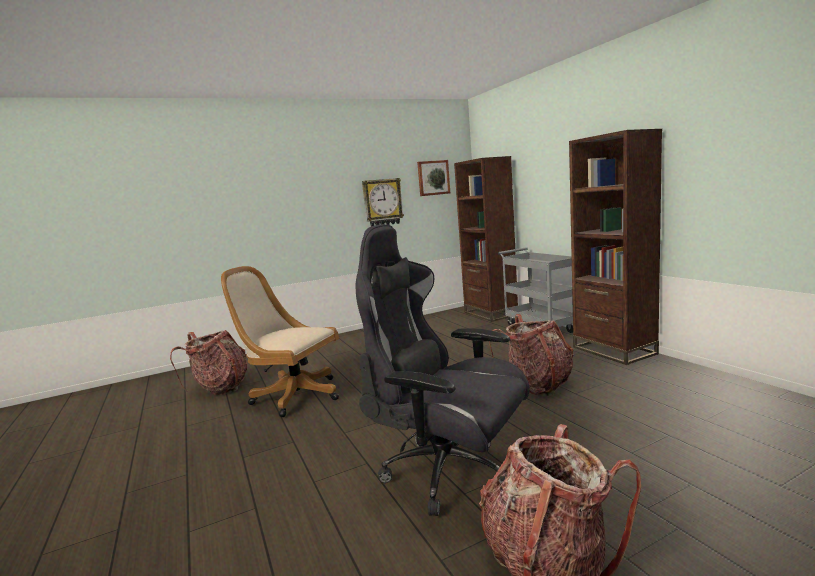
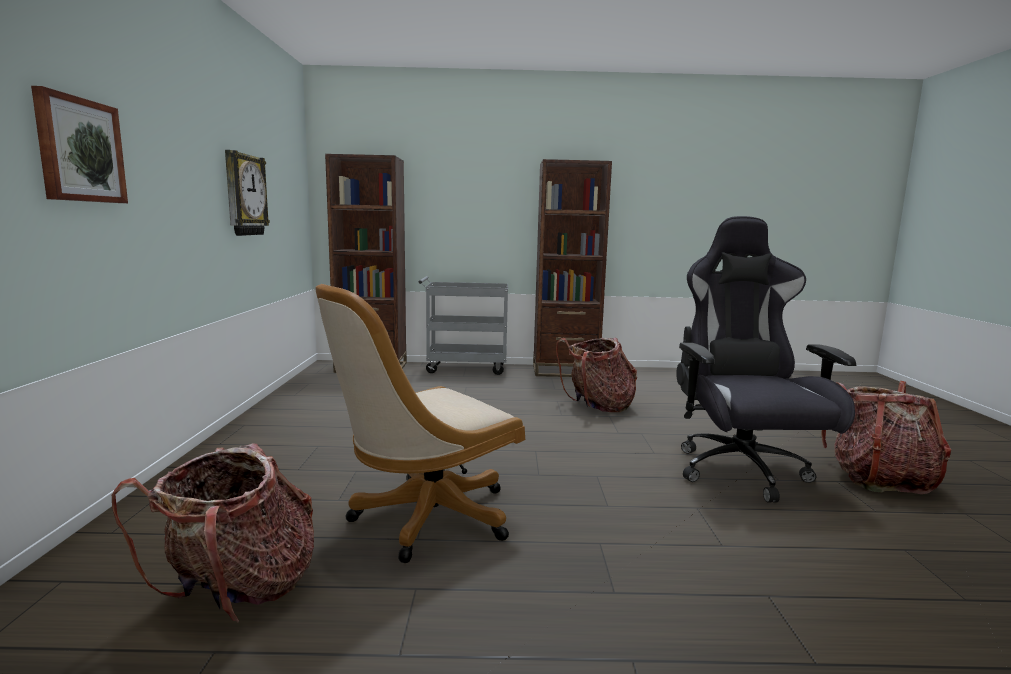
camera: 65 degrees left, 0 degrees up
black office chair [356,224,530,516] -> black office chair turned 120 degrees clockwise [676,216,856,503]
picture [417,160,450,196] -> picture moved to [31,86,128,203]

